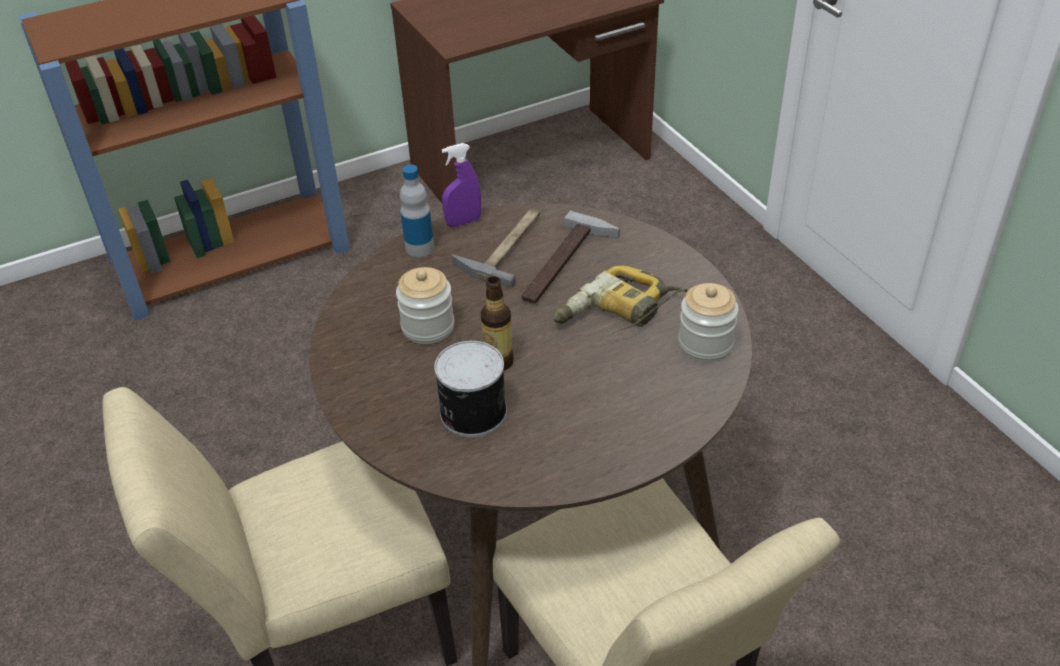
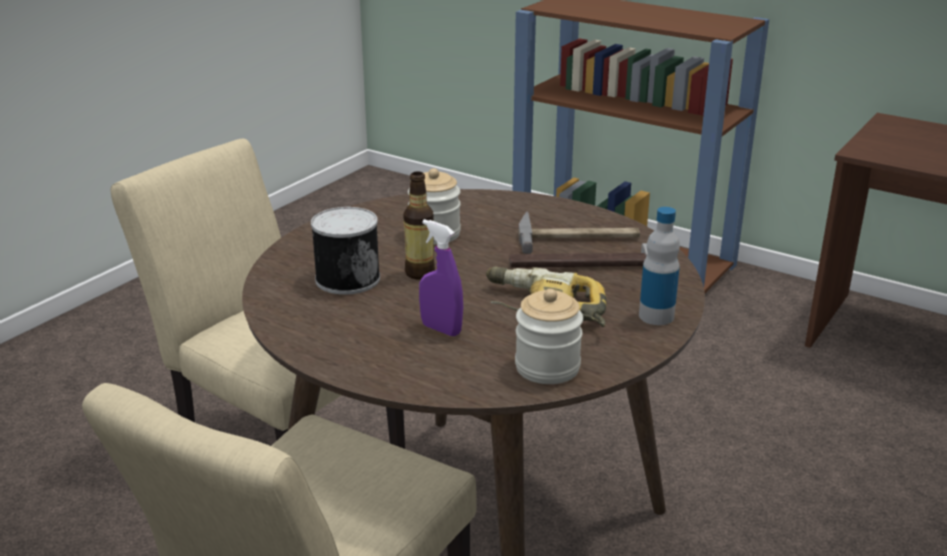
camera: 60 degrees right, 15 degrees down
bottle [400,165,434,257] -> bottle moved to [639,207,680,325]
purple spray bottle [442,143,481,227] -> purple spray bottle moved to [419,219,463,336]

